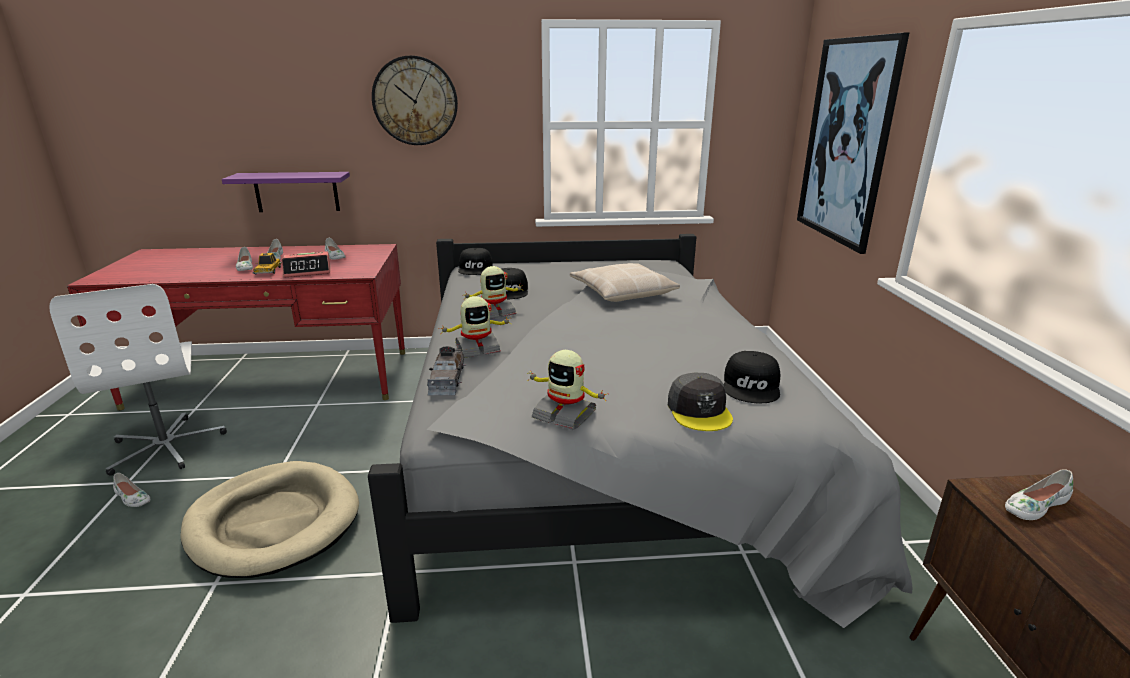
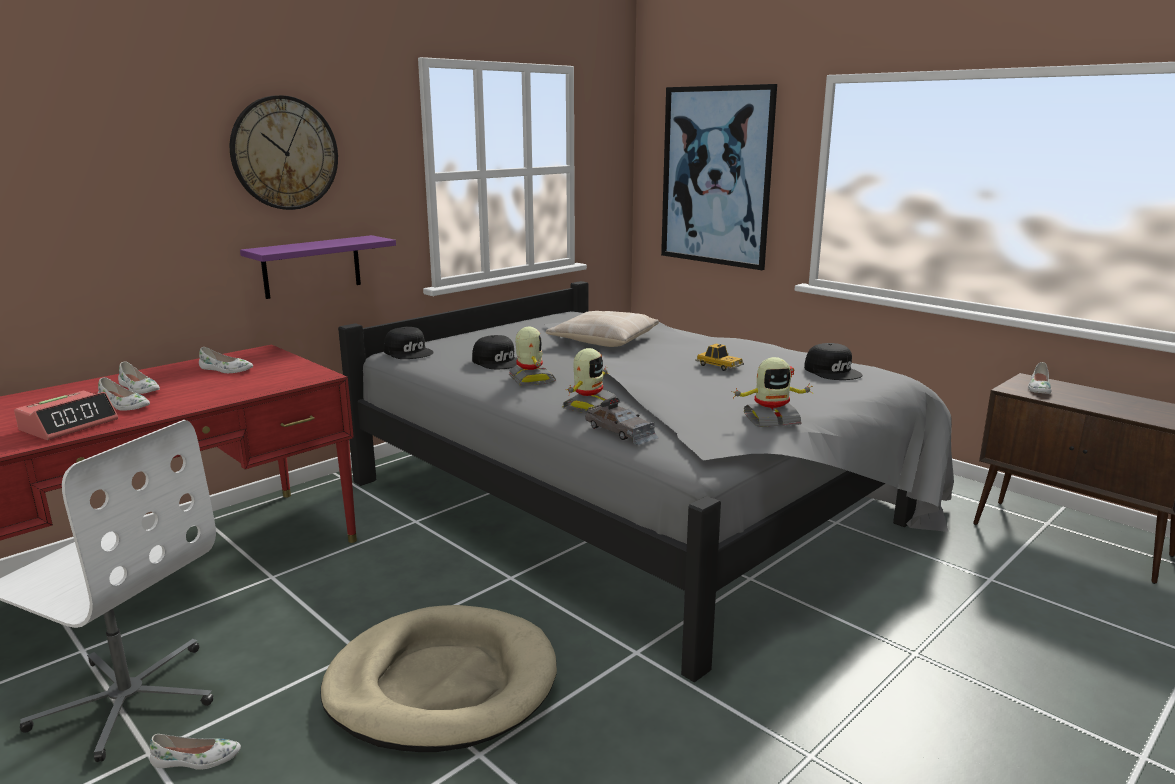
camera: 40 degrees left, 5 degrees down
purple shelf [222,172,350,212] -> purple shelf moved to [240,235,396,299]
toy car [252,253,282,274] -> toy car moved to [695,344,744,371]
alarm clock [281,251,330,278] -> alarm clock moved to [14,391,118,440]
toy robot [464,266,524,319] -> toy robot turned 45 degrees counterclockwise [509,327,556,386]
grey cap [668,373,733,431] -> none

